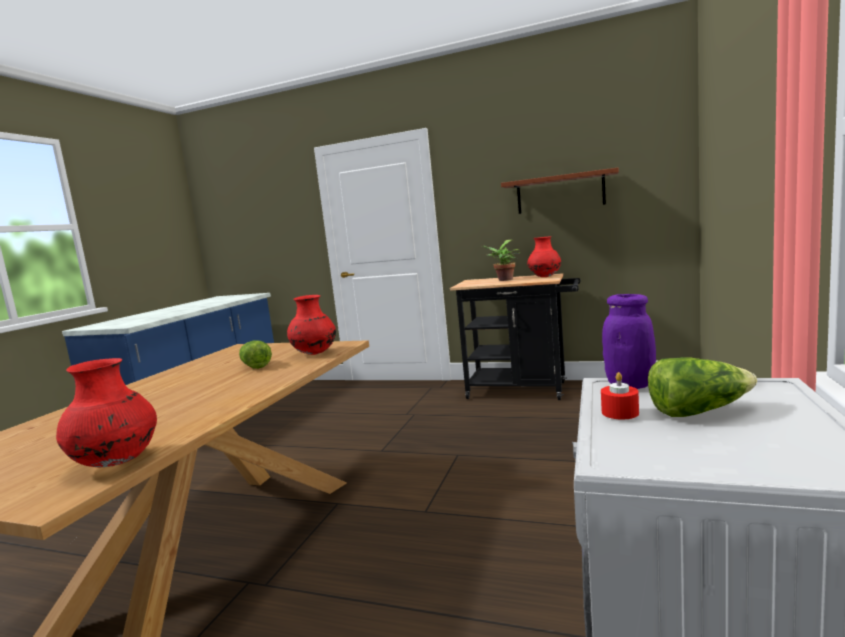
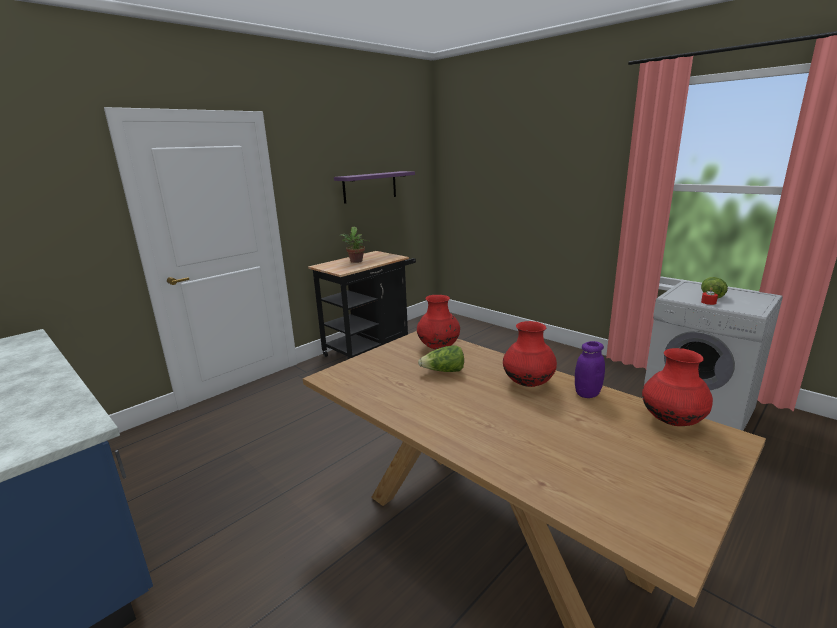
camera: 65 degrees left, 10 degrees up
brown shelf [501,168,619,214] -> purple shelf [334,171,415,204]
red vase [527,236,561,277] -> red vase moved to [503,321,557,387]
purple jar [602,294,656,389] -> purple jar moved to [575,341,605,398]

